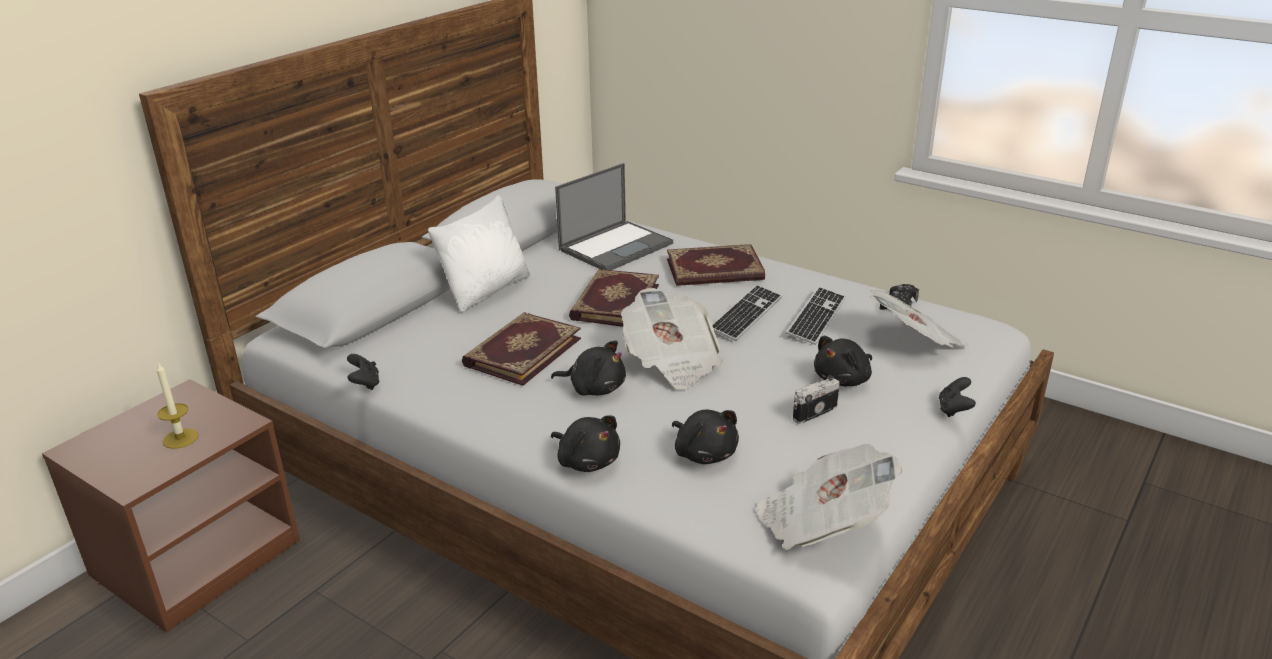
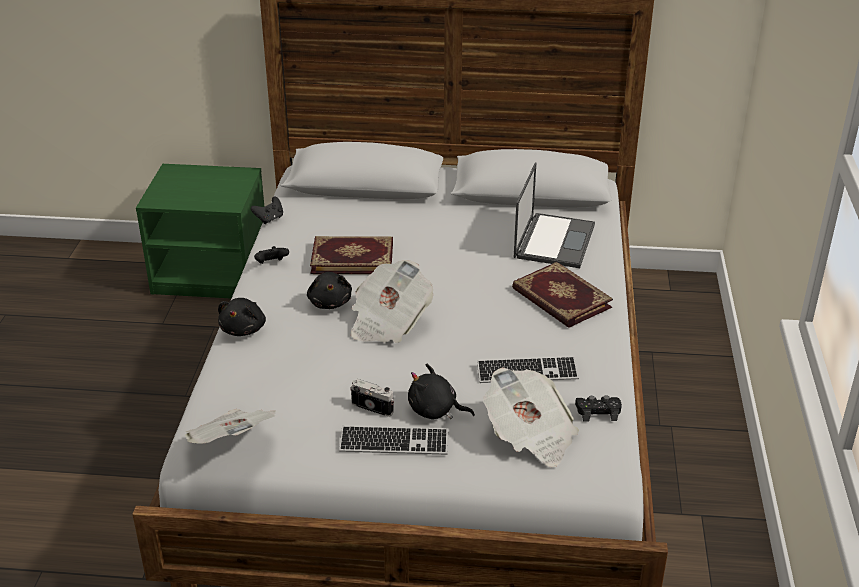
camera: 60 degrees right, 5 degrees up
brown nightstand [42,379,300,633] -> green nightstand [136,164,264,299]
candle [157,362,198,449] -> none
white pillow [428,195,530,312] -> none
laptop [555,163,673,270] -> laptop turned 90 degrees counterclockwise [514,162,595,268]
book [569,269,659,327] -> none
black plush toy [672,410,739,464] -> none
keyboard [712,285,782,341] -> keyboard moved to [339,425,448,455]
black game controller [939,377,976,417] -> black game controller moved to [254,246,289,264]

